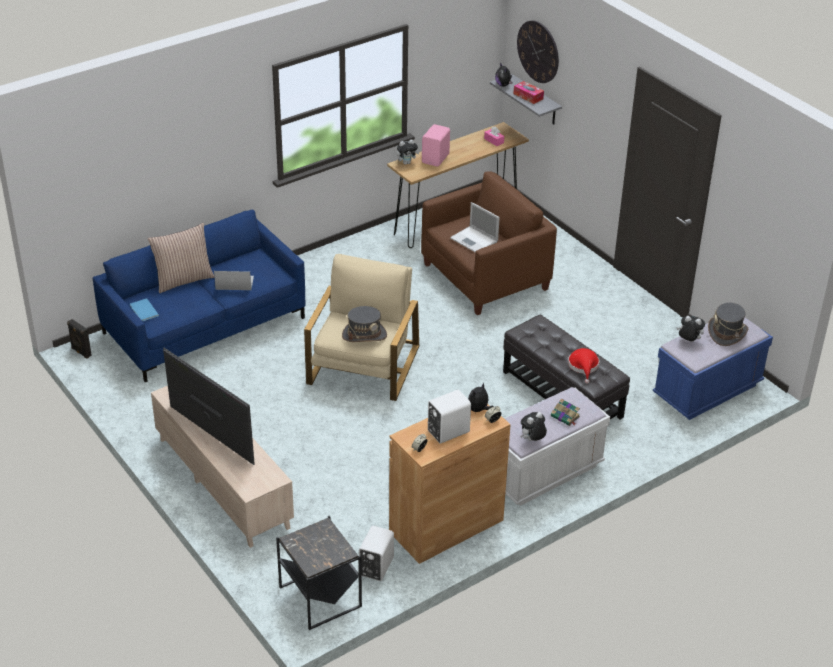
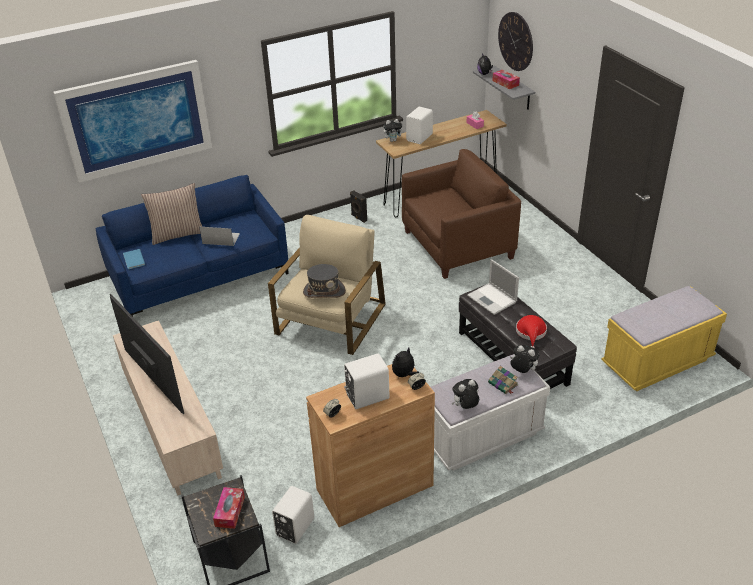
camera: 10 degrees right, 0 degrees up
black speaker [67,319,92,359] -> black speaker moved to [350,191,367,223]
pink speaker [422,124,450,167] -> white speaker [406,107,433,144]
laptop [450,202,500,252] -> laptop moved to [467,259,519,315]
blue bench [653,318,773,420] -> yellow bench [602,286,727,392]
plush toy [677,316,705,342] -> plush toy moved to [510,345,540,373]
grey hat [708,303,748,346] -> none
none -> picture [53,60,212,183]
none -> tissue box [213,487,245,529]

